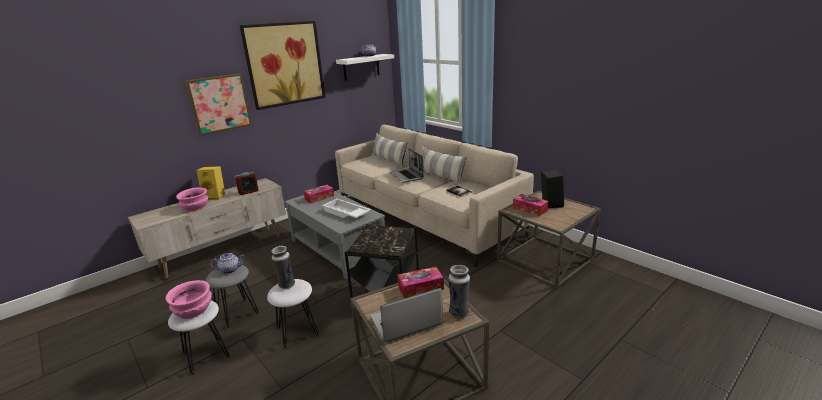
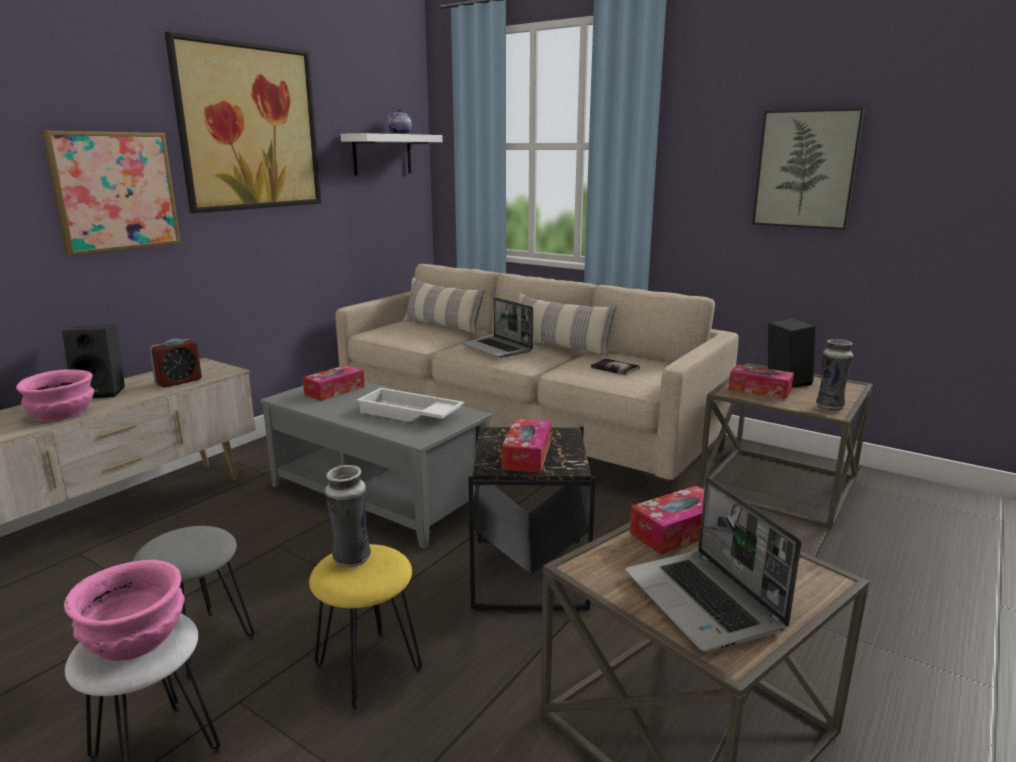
camera: 15 degrees left, 5 degrees down
yellow speaker [197,166,225,200] -> black speaker [62,325,125,398]
teapot [210,253,244,274] -> none
white stool [267,279,319,349] -> yellow stool [309,544,422,710]
laptop [371,288,443,342] -> laptop turned 75 degrees counterclockwise [625,477,801,652]
vase [448,265,470,319] -> vase moved to [816,339,853,411]
none -> tissue box [502,419,551,473]
none -> picture [752,108,865,230]

